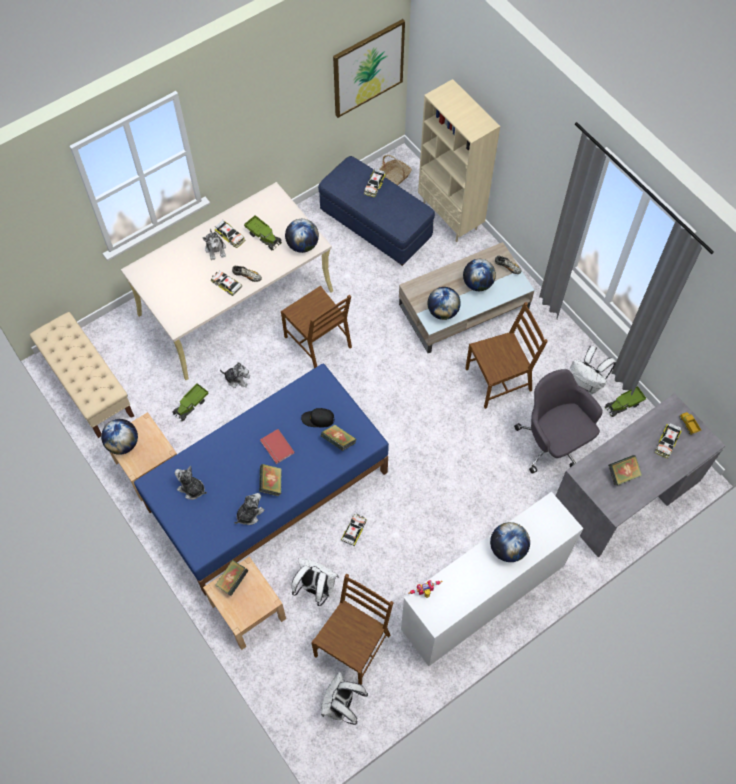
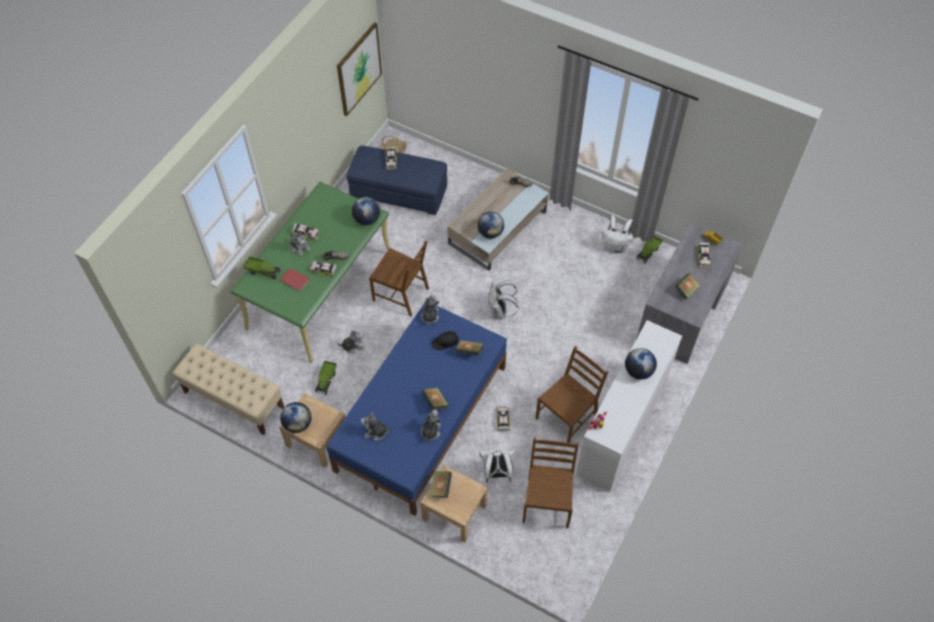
camera: 25 degrees left, 5 degrees down
beige desk [121,182,333,380] -> green desk [231,182,391,364]
toy truck [244,215,282,251] -> toy truck moved to [244,257,280,279]
red book [260,429,295,464] -> red book moved to [280,268,310,292]
white backpack [321,672,368,725] -> white backpack moved to [488,281,519,319]
beige bookcase [418,79,500,242] -> none
globe [463,259,496,291] -> none
brown chair [465,302,548,409] -> brown chair moved to [535,346,608,443]
grey office chair [514,369,603,474] -> none
none -> plush toy [421,294,439,324]

